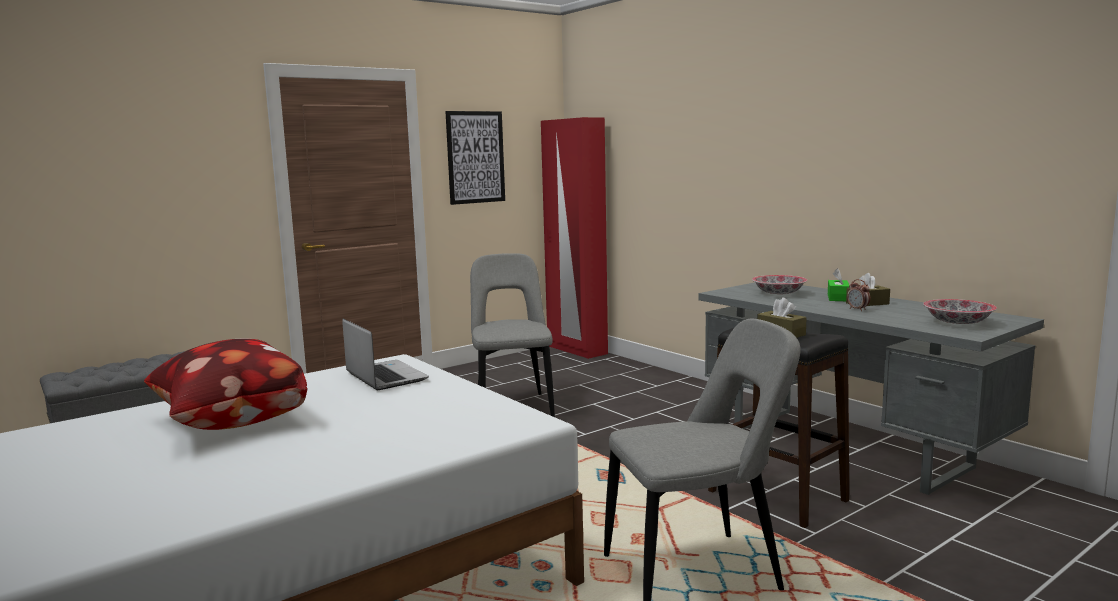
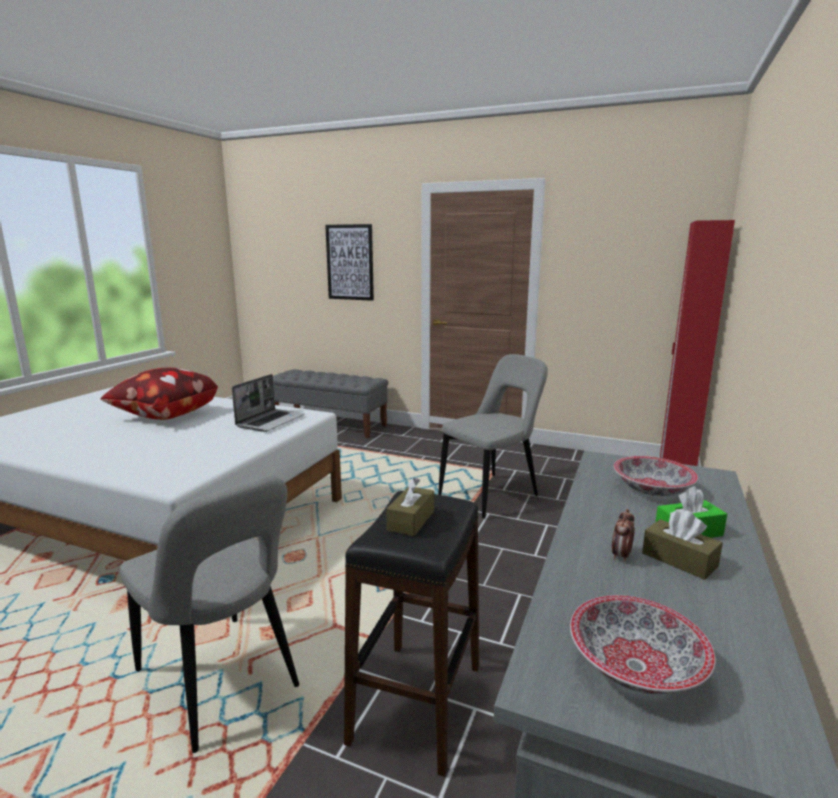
camera: 60 degrees right, 5 degrees up
picture [445,111,505,205] -> picture moved to [325,224,374,301]

